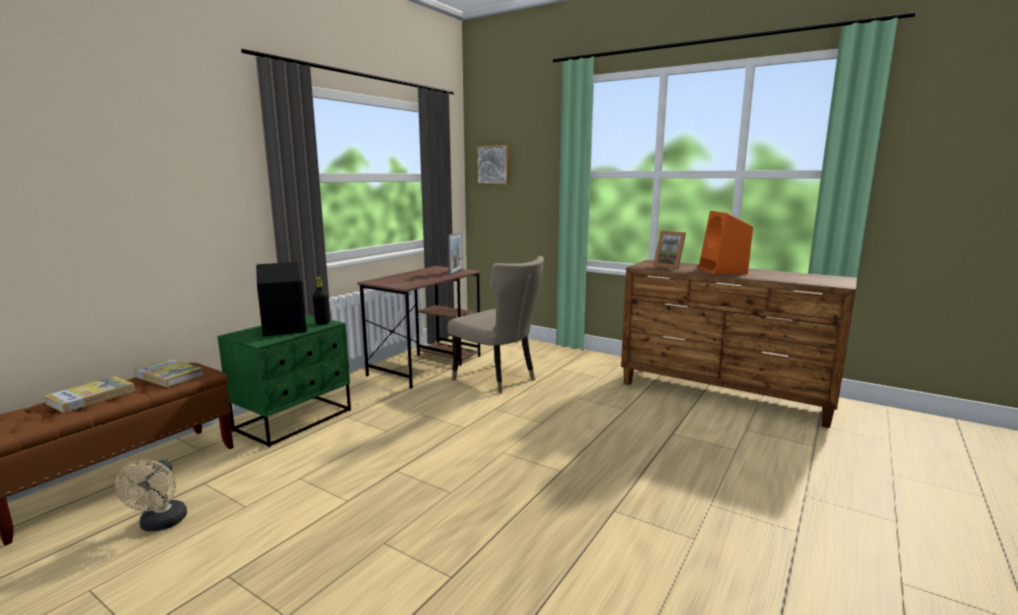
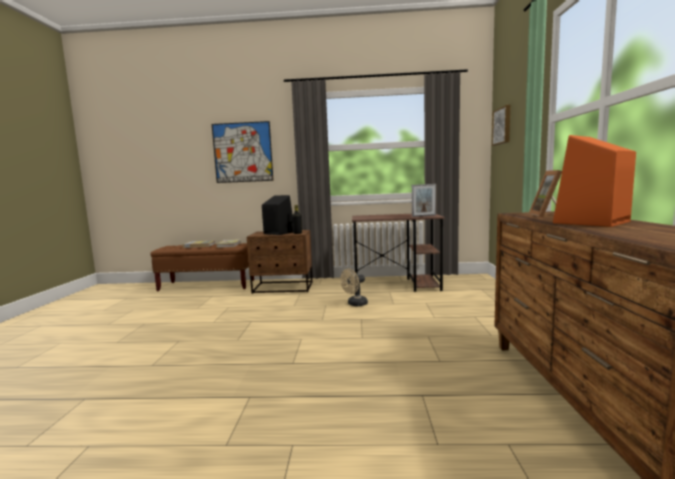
camera: 60 degrees right, 5 degrees down
beige fan [115,460,187,531] -> beige fan moved to [340,269,368,306]
green nightstand [218,314,351,448] -> brown nightstand [247,230,312,294]
beige chair [447,256,544,394] -> none
none -> picture [212,121,274,183]

